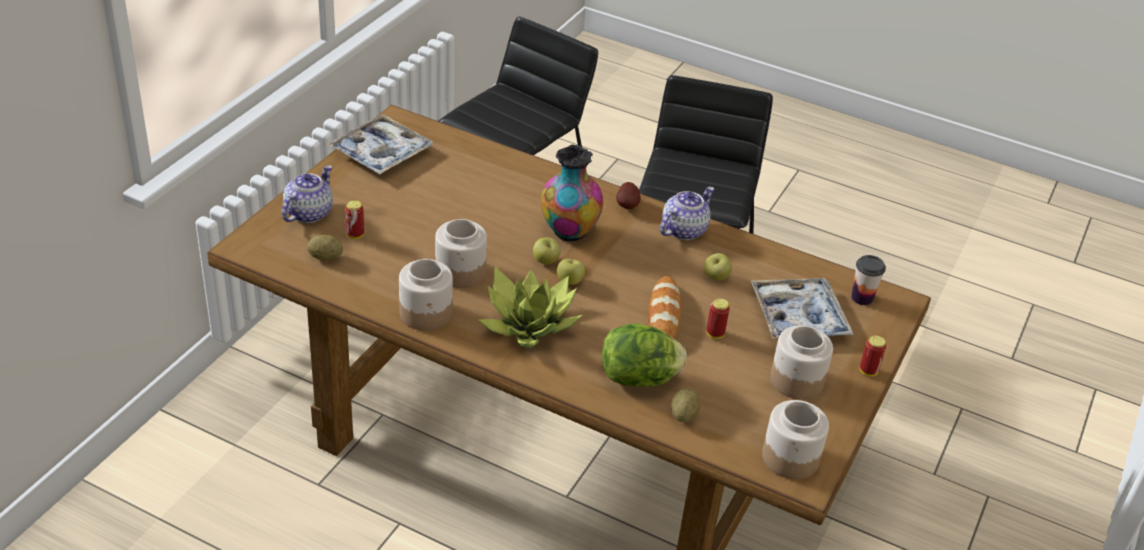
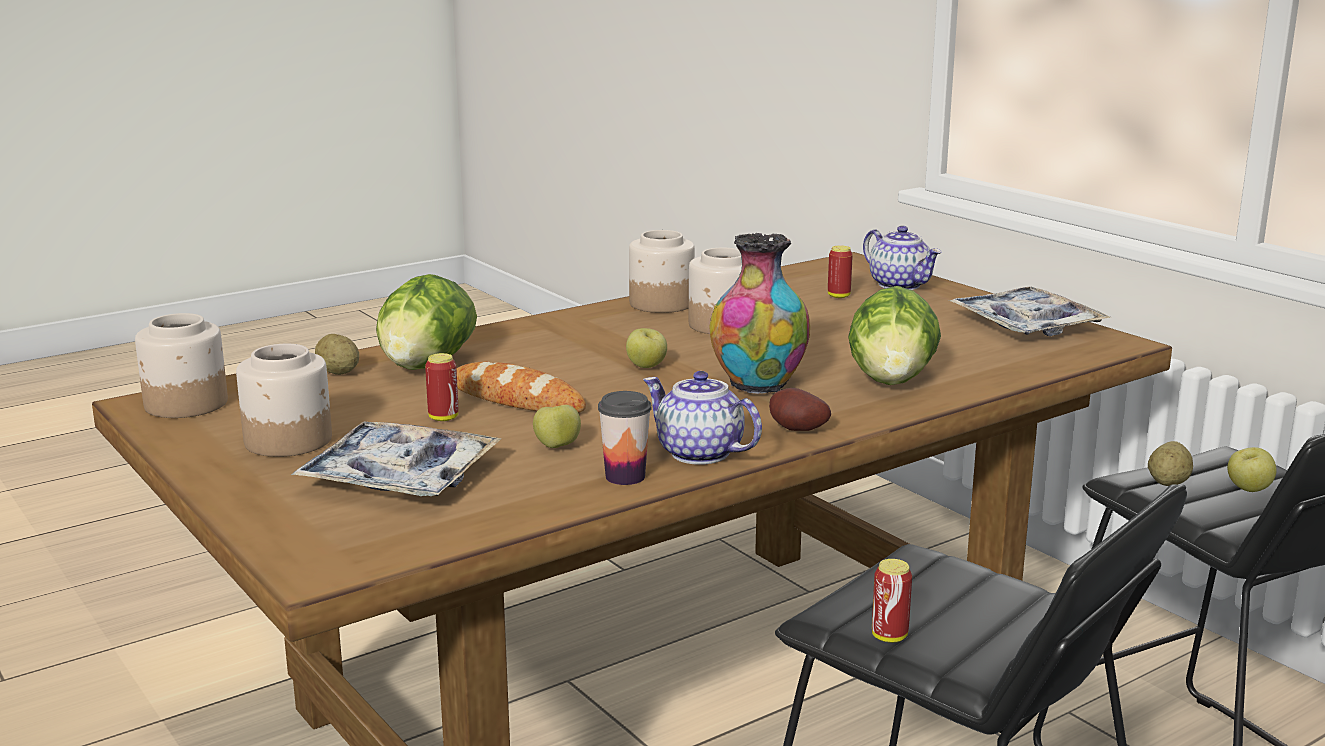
camera: 120 degrees right, 20 degrees down
potato [307,235,343,261] -> potato moved to [1148,441,1193,486]
potted plant [479,266,582,348] -> none
apple [533,237,561,264] -> apple moved to [1227,447,1277,492]
teapot [660,187,714,240] -> teapot turned 150 degrees clockwise [643,371,762,465]
cup [851,255,886,305] -> cup moved to [598,391,652,485]
can [860,336,886,376] -> can moved to [872,559,912,643]
none -> lettuce [848,286,941,385]

